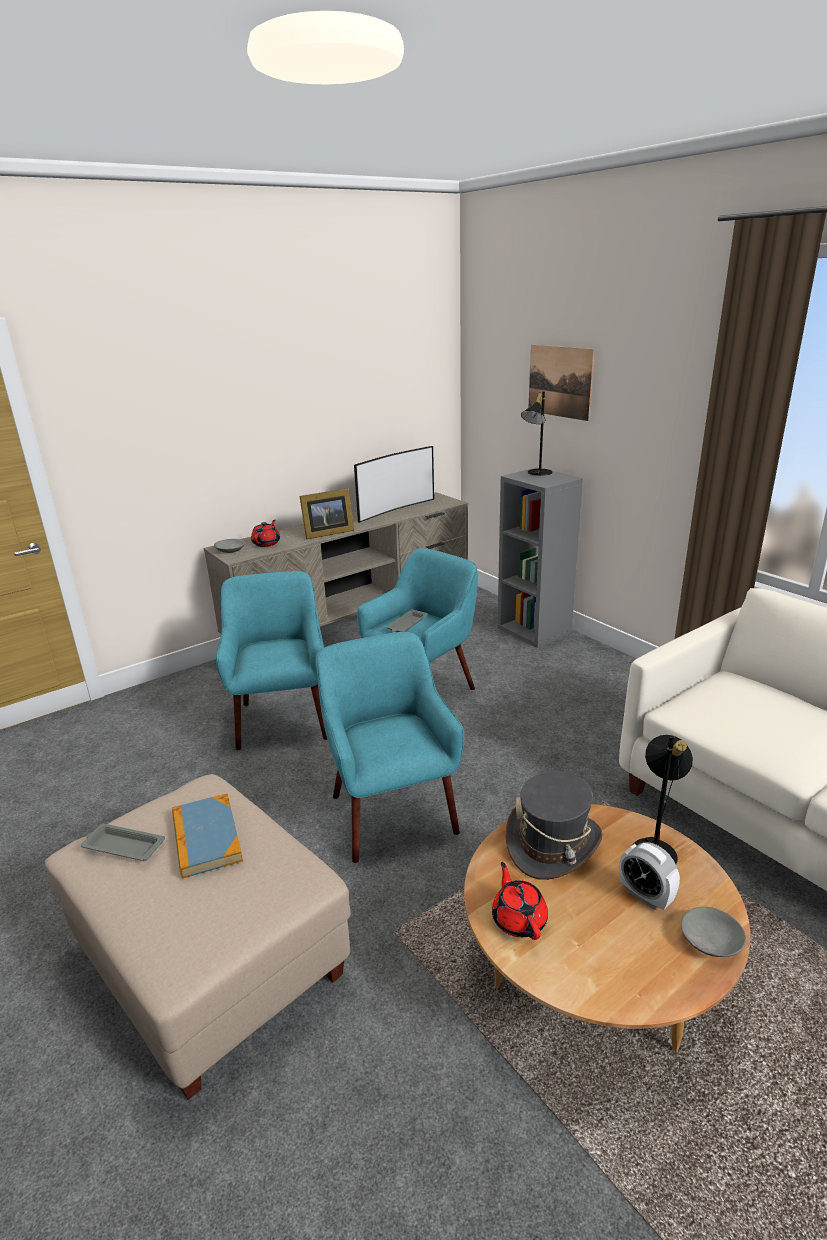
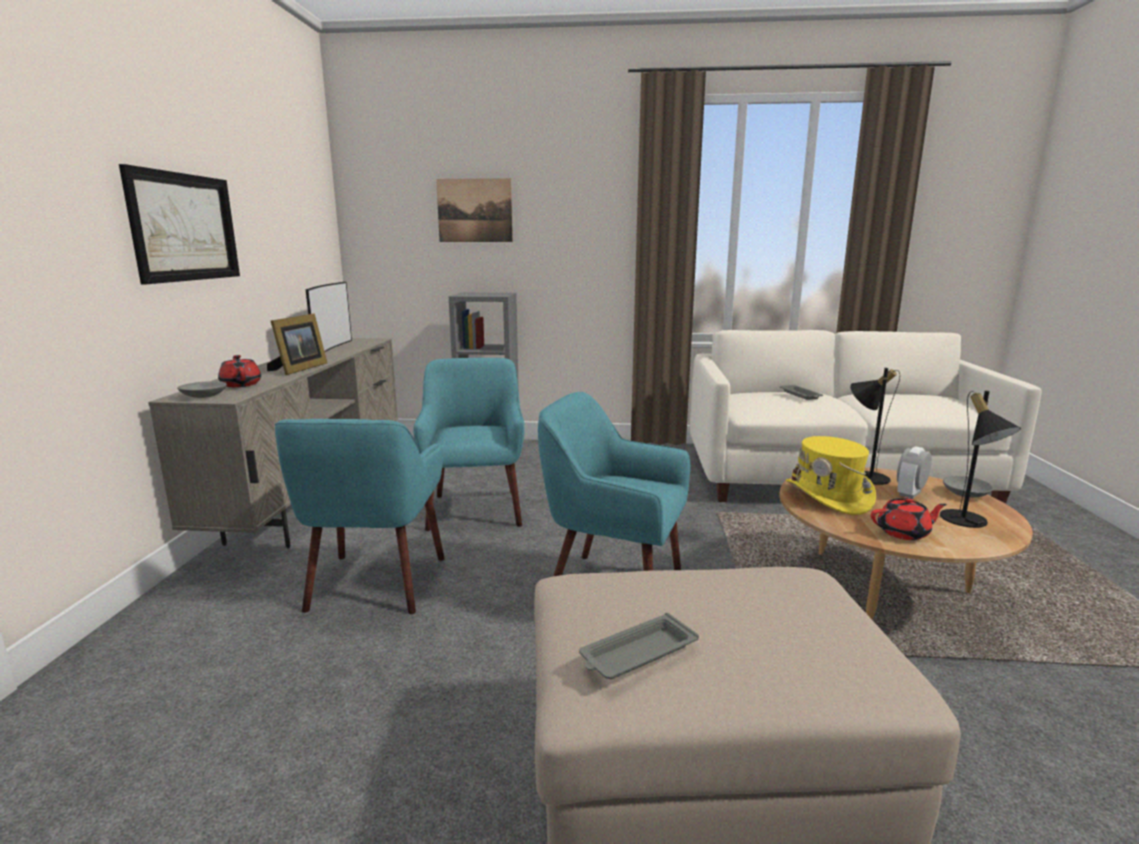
camera: 50 degrees left, 10 degrees down
book [172,793,243,879] -> none
turquoise armchair [216,571,327,750] -> turquoise armchair turned 120 degrees counterclockwise [275,419,445,614]
grey tray [386,609,428,632] -> grey tray moved to [780,385,823,400]
red teapot [492,862,548,940] -> red teapot turned 150 degrees clockwise [871,497,947,540]
grey hat [505,771,603,880] -> yellow hat [786,436,876,515]
black table lamp [521,391,552,476] -> black table lamp moved to [940,390,1021,528]
alarm clock [619,842,680,910] -> alarm clock turned 135 degrees clockwise [897,446,932,499]
none -> picture [119,164,240,284]

